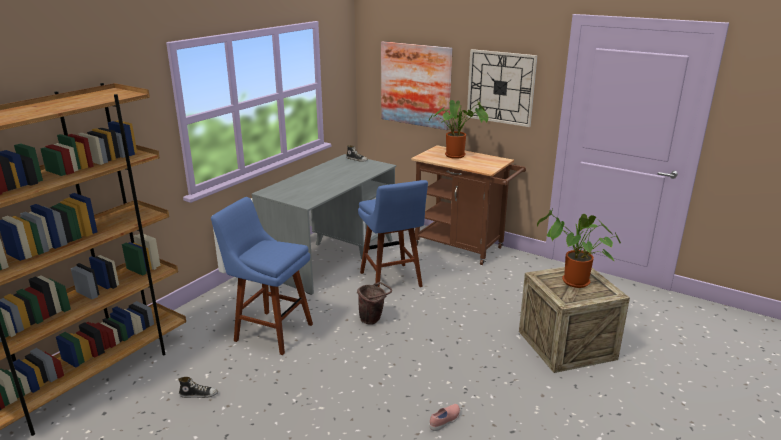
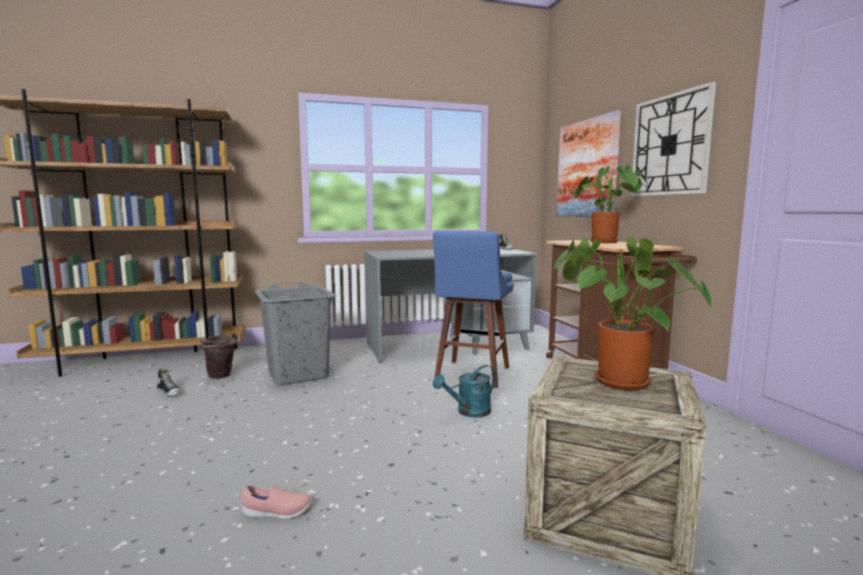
camera: 40 degrees right, 15 degrees down
blue stool [211,197,313,355] -> grey laundry basket [255,282,336,385]
brown bucket [357,282,392,325] -> brown bucket moved to [200,333,238,379]
none -> turquoise watering can [433,365,496,418]

